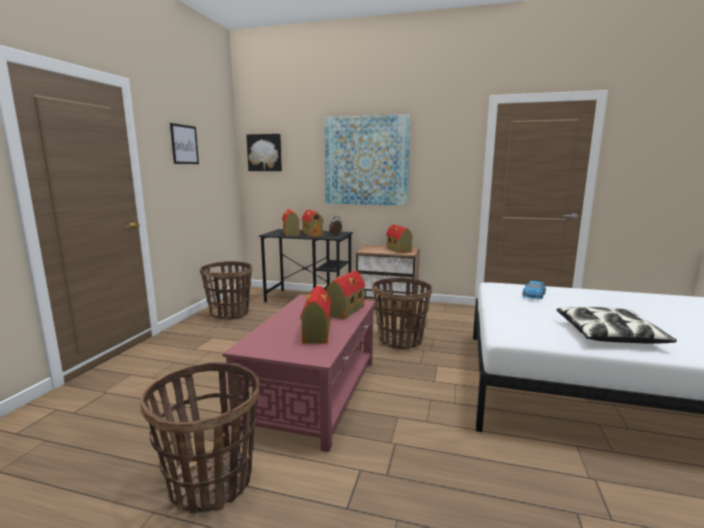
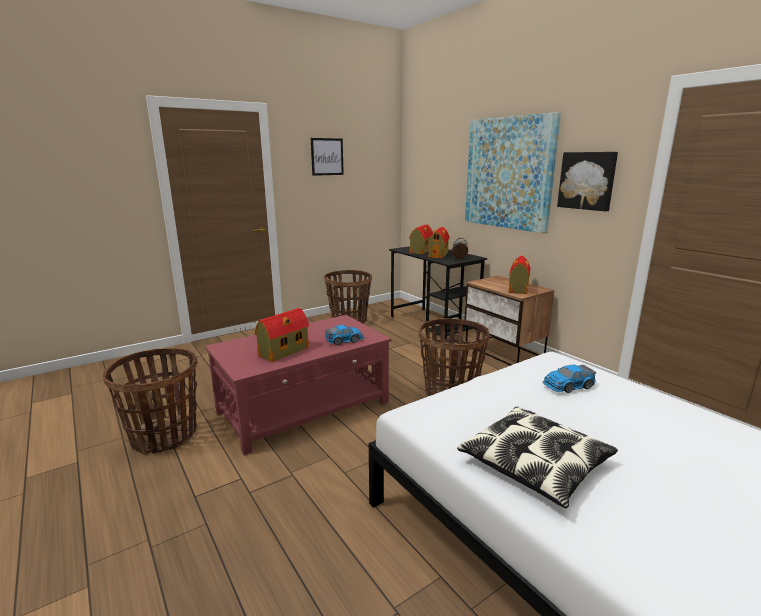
camera: 40 degrees right, 5 degrees up
picture [246,134,282,171] -> picture moved to [557,152,618,212]
toy house [326,271,366,319] -> toy car [325,325,364,345]

